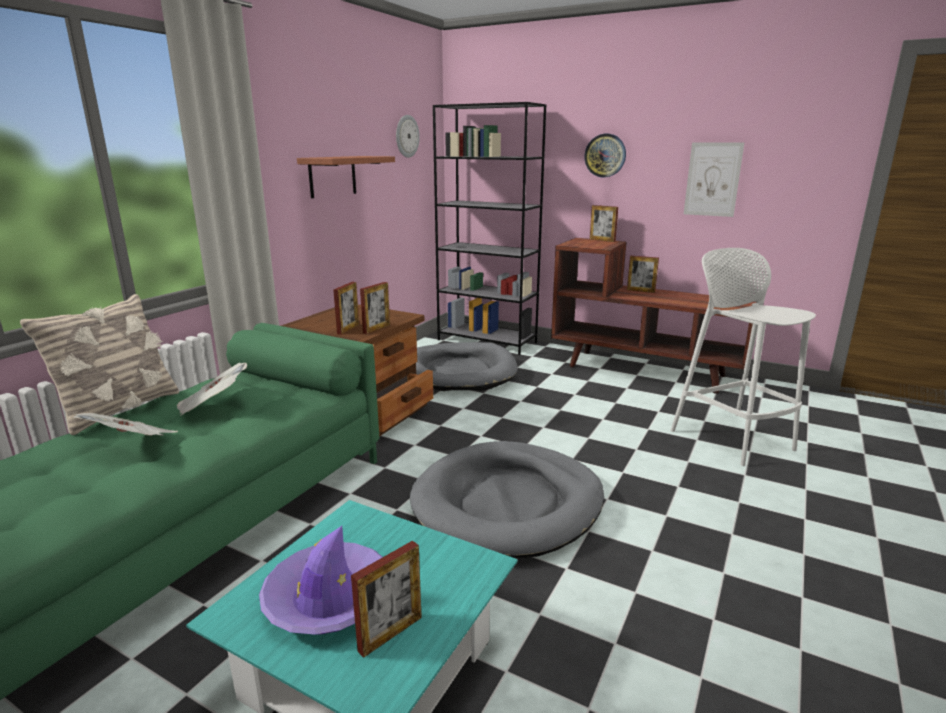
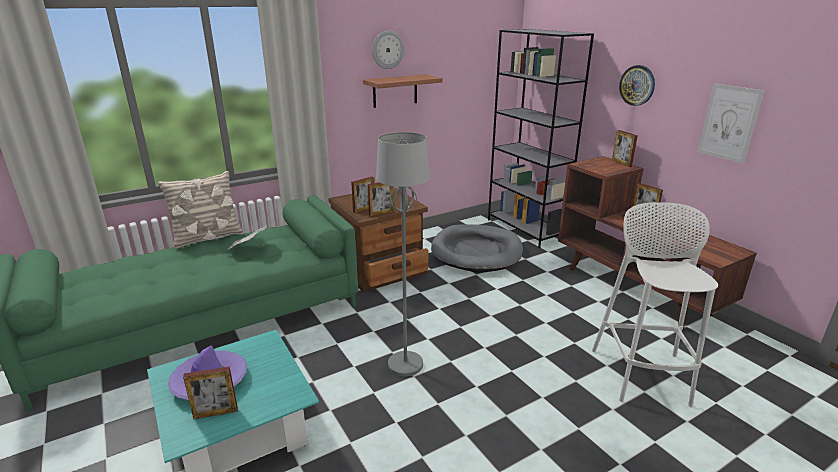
camera: 30 degrees right, 5 degrees up
newspaper [73,413,178,435] -> none
wall clock [396,115,420,158] -> wall clock moved to [372,31,404,69]
grey dog bed [410,441,604,558] -> grey floor lamp [376,132,430,376]

